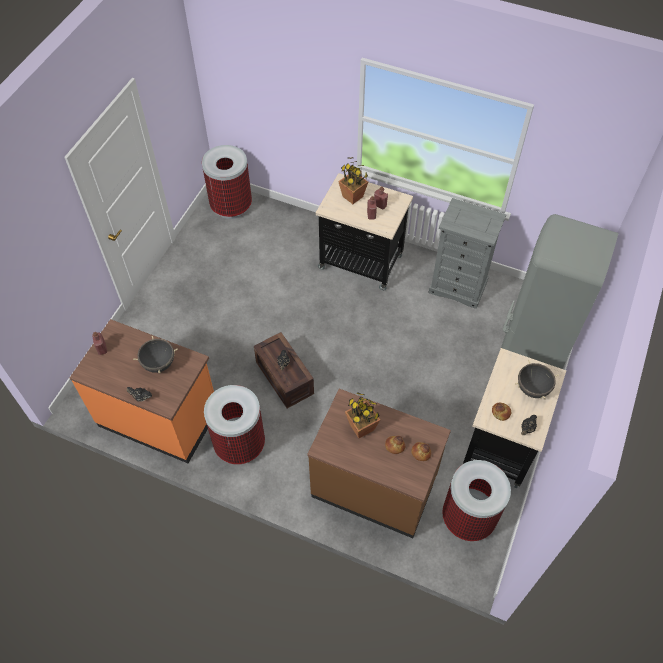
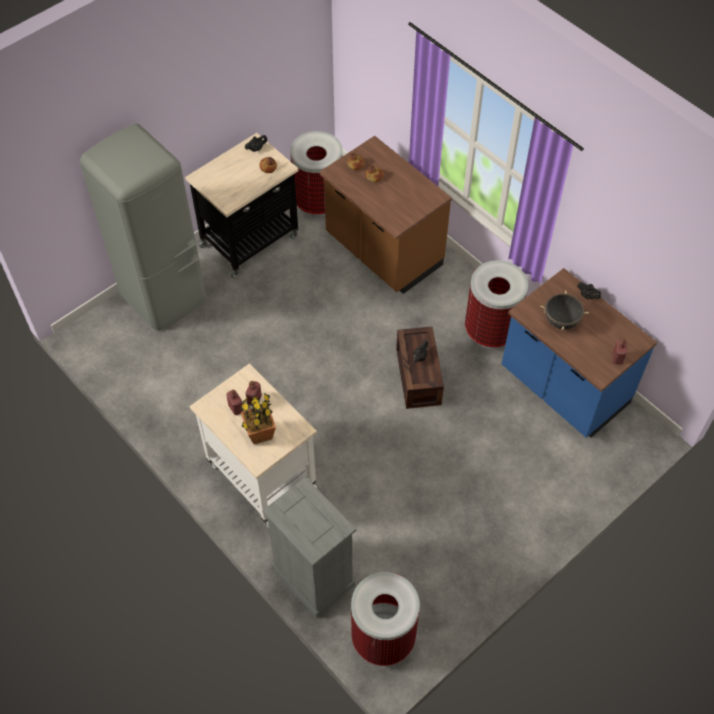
camera: 155 degrees left, 0 degrees up
orange counter [70,319,214,463] -> blue counter [502,268,657,438]
black cart [316,173,413,291] -> white cart [190,363,317,527]
potted plant [345,392,380,438] -> none
grey dresser [429,198,506,309] -> grey dresser moved to [262,477,356,618]
black cooking pot [515,360,559,399] -> none

